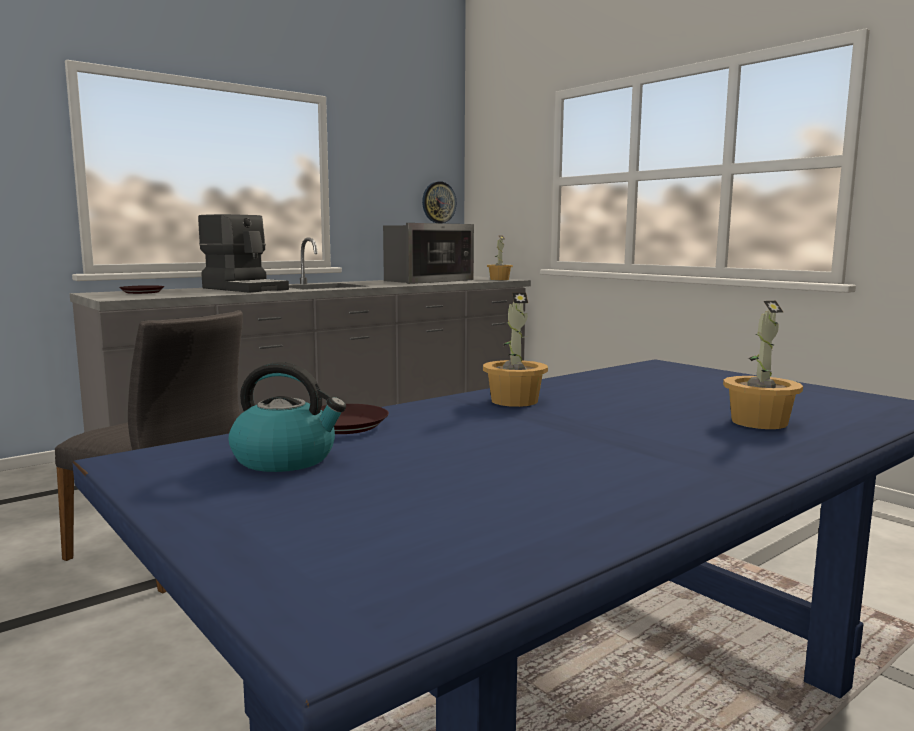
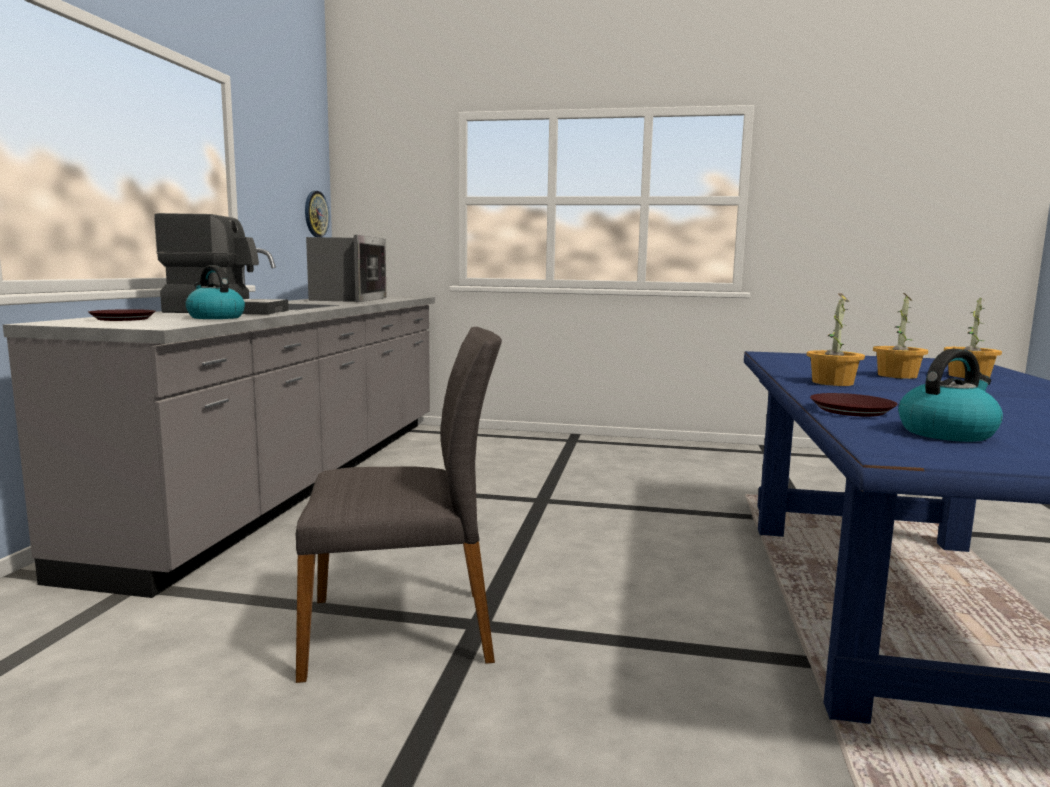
camera: 40 degrees left, 0 degrees up
potted plant [487,236,513,280] -> potted plant moved to [873,293,928,379]
none -> kettle [185,265,245,319]

